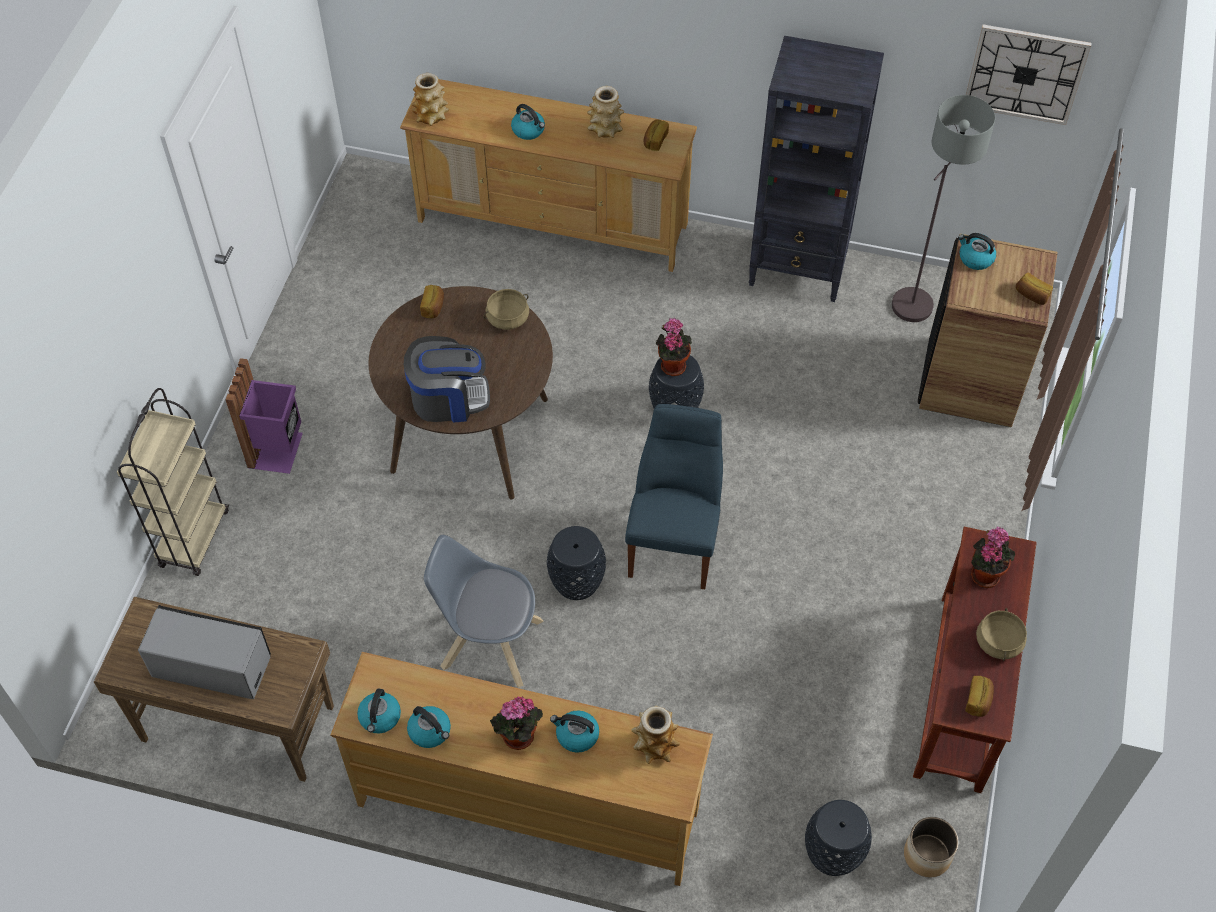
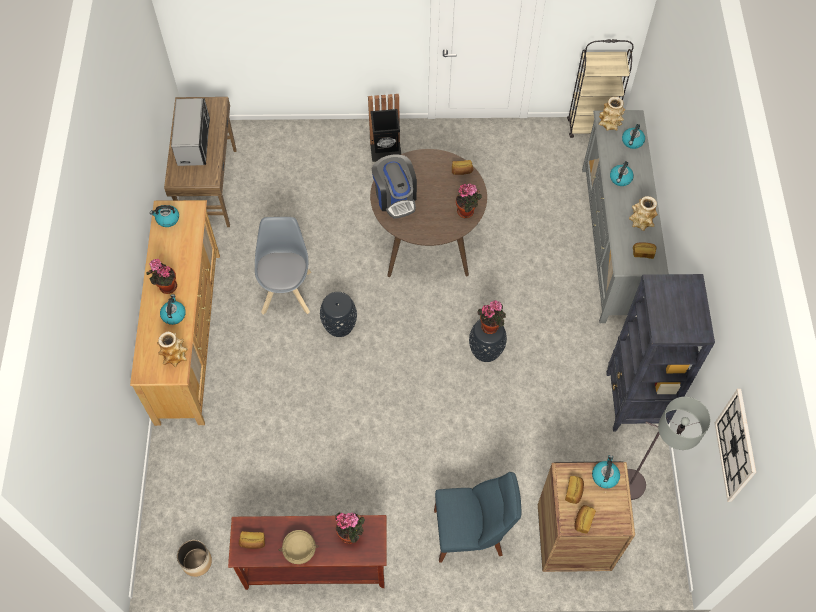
camera: 75 degrees right, 5 degrees up
beige cart [117,388,229,576] -> beige cart moved to [567,39,634,138]
purple trash can [225,358,303,474] -> black trash can [368,94,401,162]
brown dresser [400,79,697,272] -> grey dresser [582,110,669,323]
kettle [407,706,451,748] -> kettle moved to [622,124,645,149]
beige cooking pot [483,289,529,330] -> potted plant [456,184,482,218]
blue chair [625,404,723,589] -> blue chair moved to [434,472,521,563]
black stool [805,800,872,876] -> none
none -> bread [565,476,584,504]

